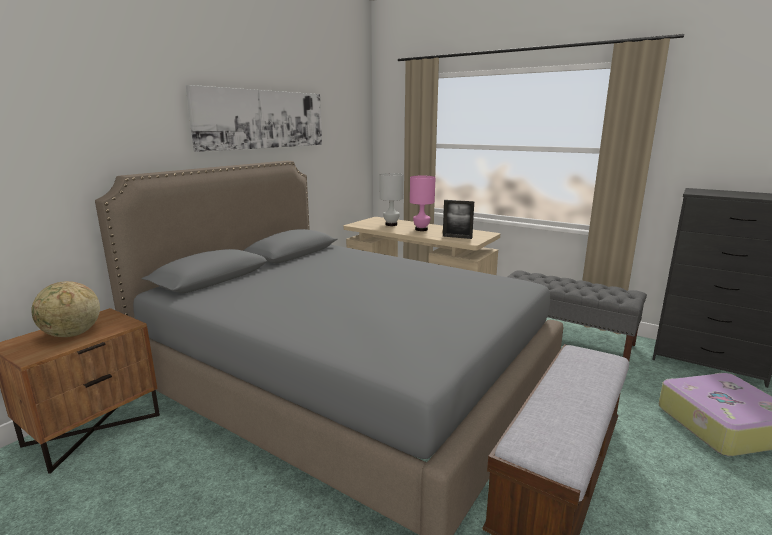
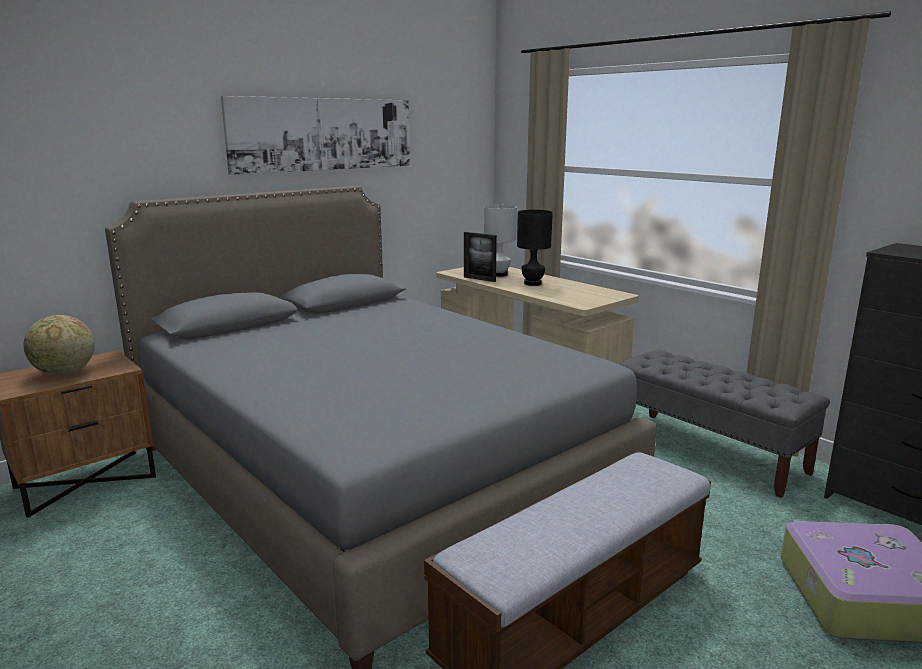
camera: 15 degrees right, 0 degrees up
pink table lamp [410,176,436,231] -> black table lamp [517,210,553,286]
picture frame [443,200,474,239] -> picture frame moved to [464,232,497,282]

